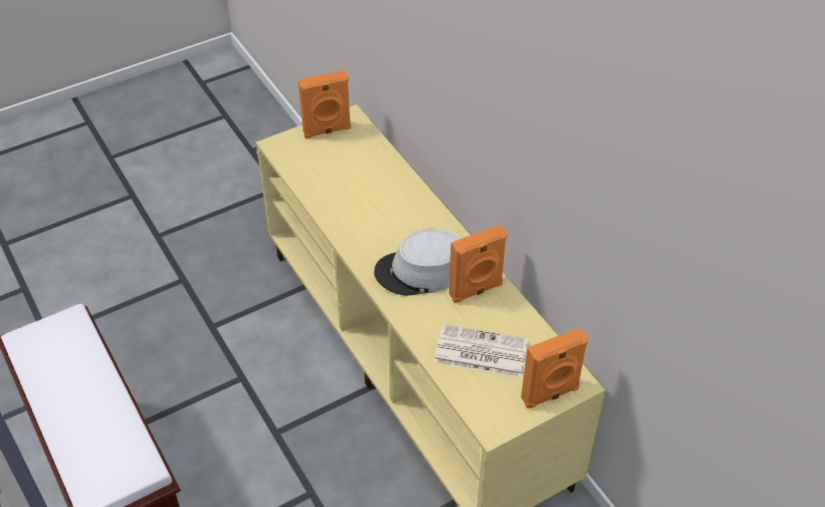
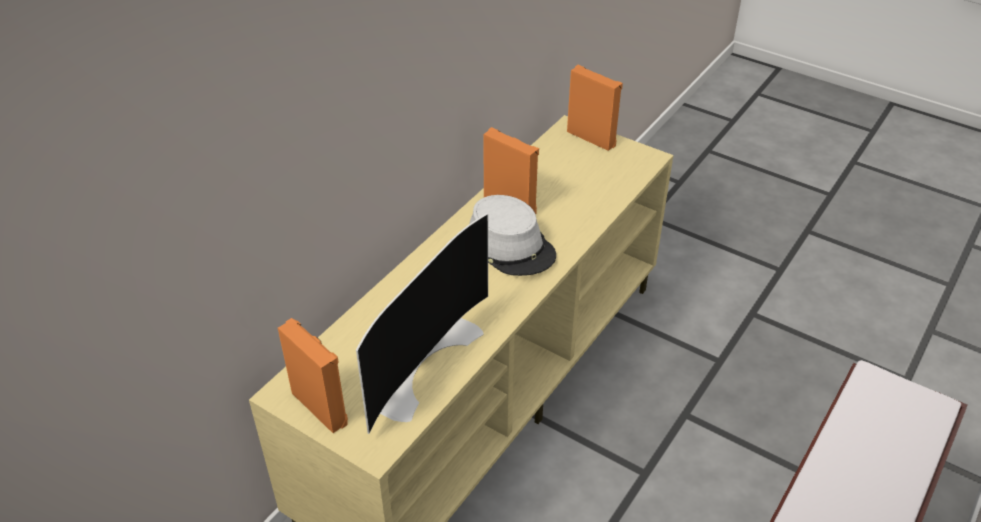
camera: 115 degrees left, 5 degrees down
newspaper [434,324,528,378] -> none
none -> television [356,213,488,434]

